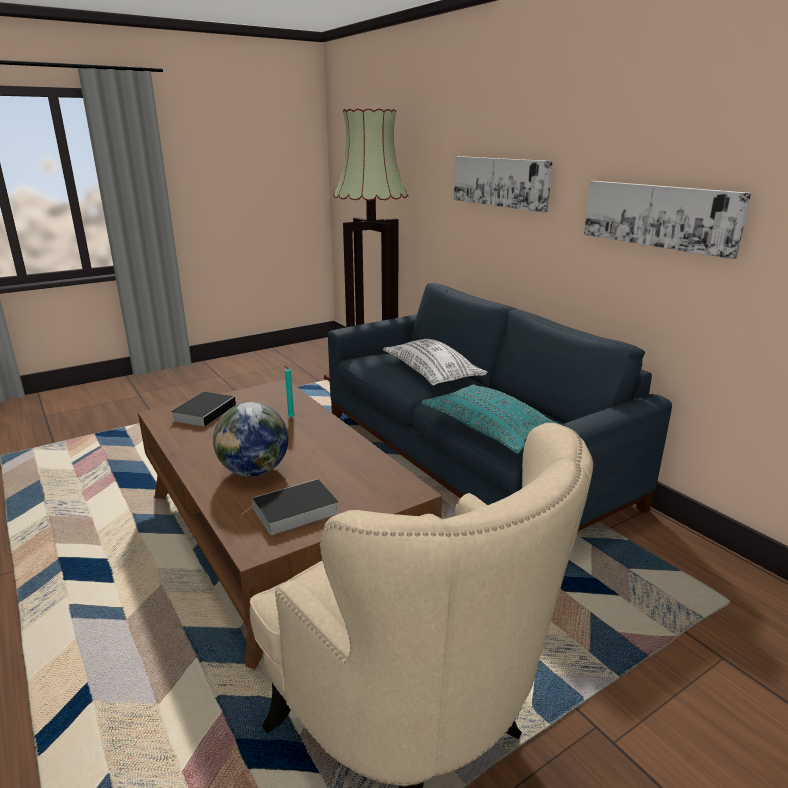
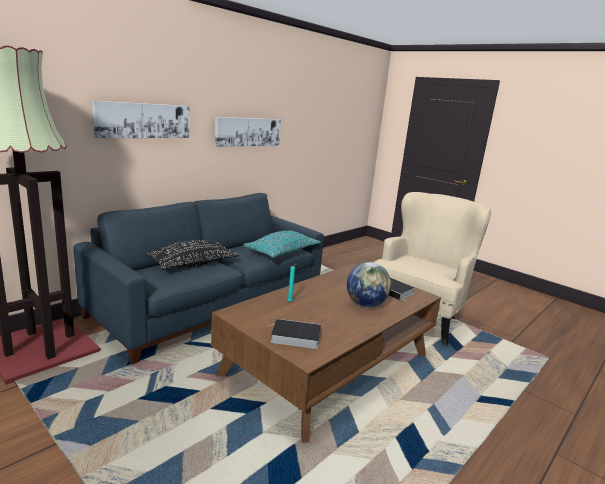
camera: 105 degrees left, 5 degrees down
white pillow [383,339,488,385] -> black pillow [146,240,239,270]

